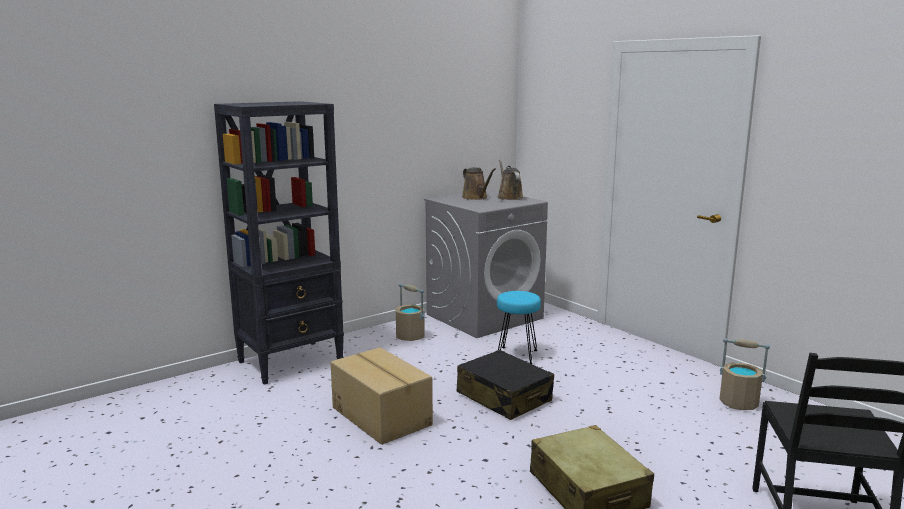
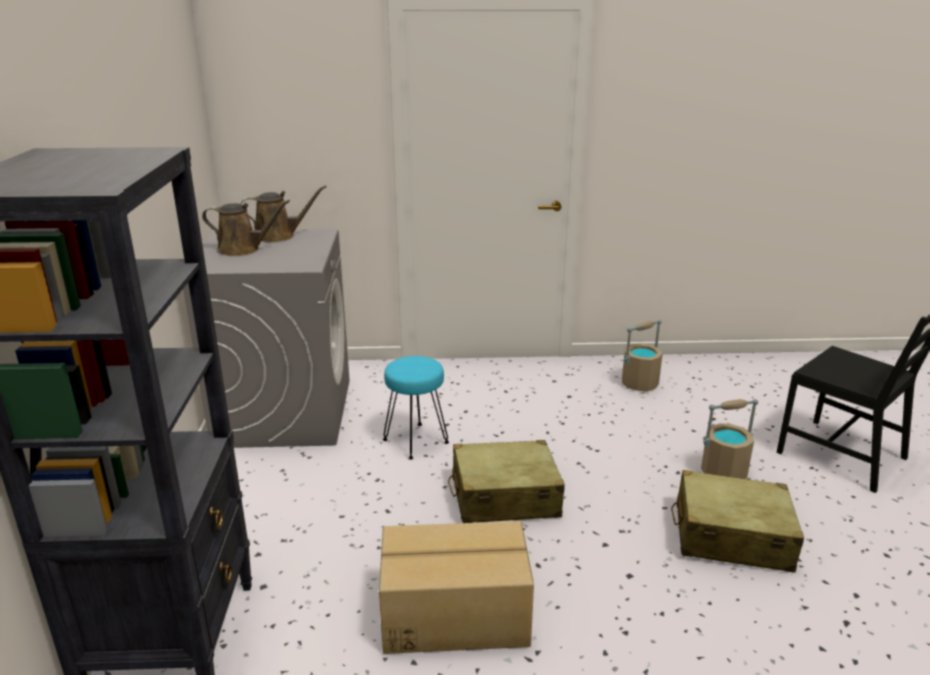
camera: 55 degrees left, 10 degrees up
beige bucket [396,283,425,341] -> beige bucket moved to [701,399,758,479]
black suitcase [457,350,554,420] -> beige suitcase [448,440,565,523]
brown watering can [498,160,524,200] -> brown watering can turned 150 degrees clockwise [241,185,327,242]

